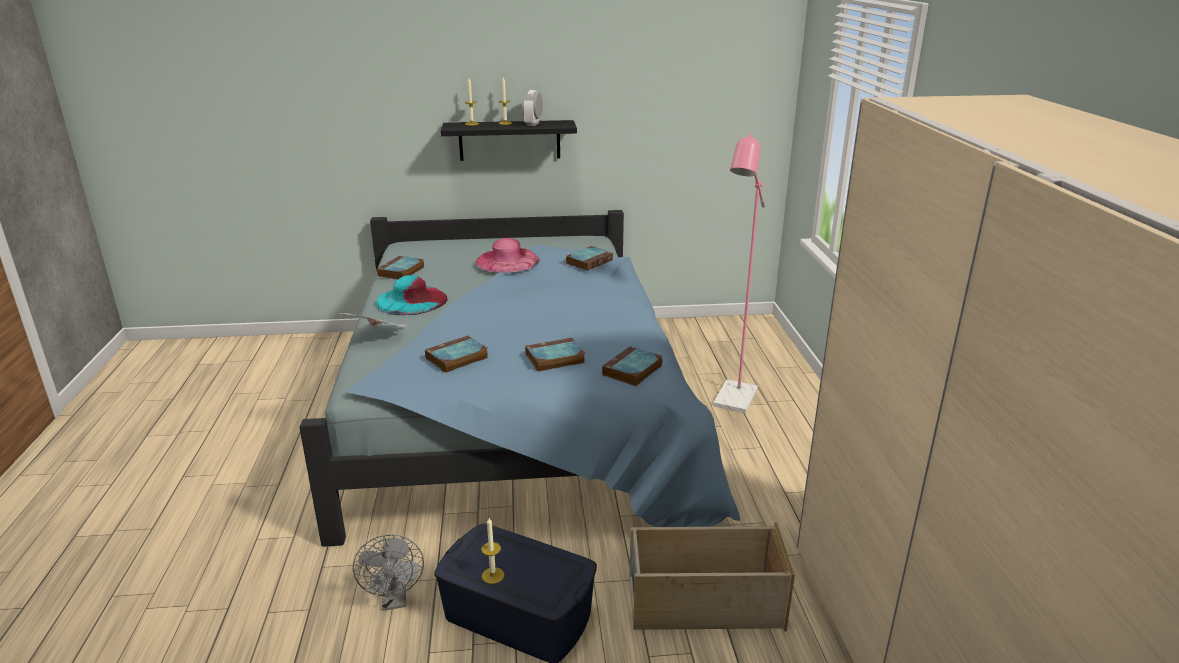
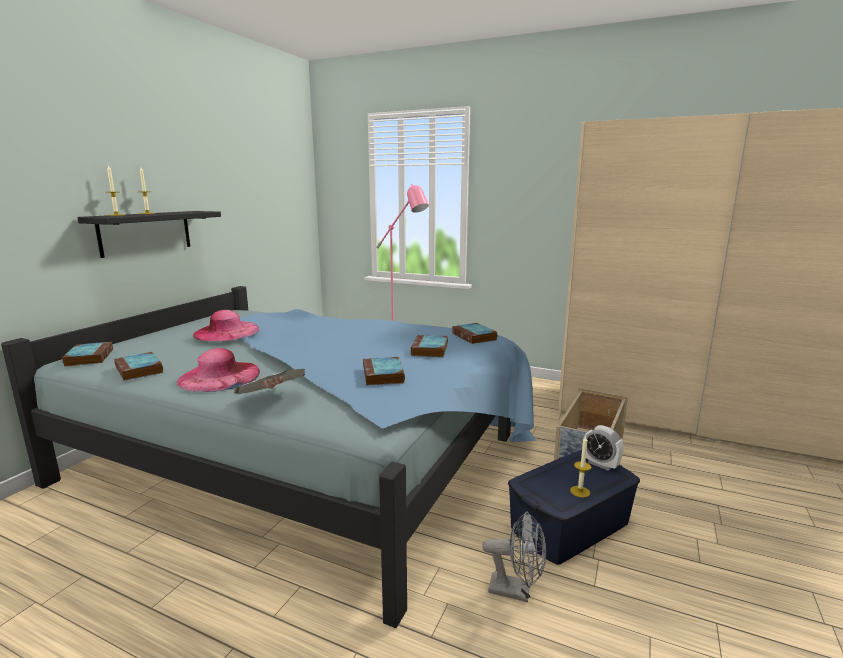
camera: 60 degrees left, 10 degrees down
turquoise hat [375,275,448,315] -> pink hat [177,348,260,392]
alarm clock [522,90,543,126] -> alarm clock moved to [583,425,624,471]
book [566,246,613,271] -> book moved to [62,342,113,367]

